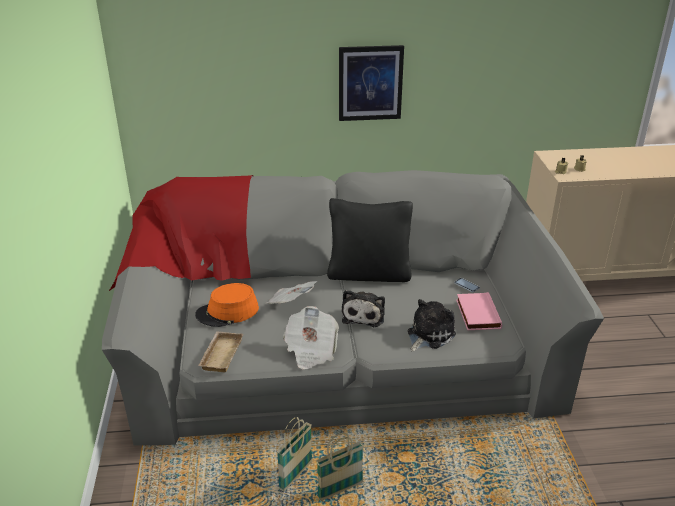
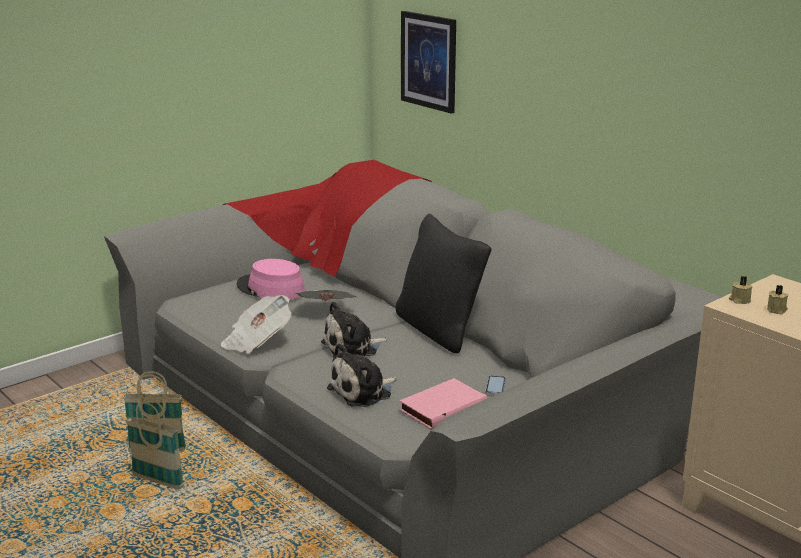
camera: 55 degrees right, 10 degrees down
orange hat [195,283,259,327] -> pink hat [237,259,305,300]
beige tray [198,331,243,372] -> none
picture [339,45,404,121] -> picture moved to [401,11,456,114]
plush toy [408,299,456,352] -> plush toy turned 135 degrees clockwise [327,343,396,407]

